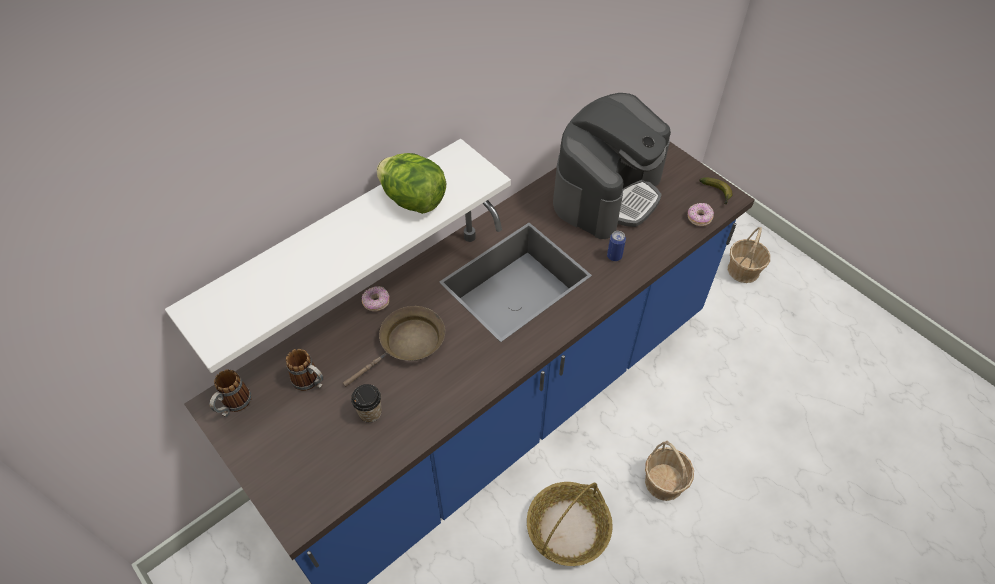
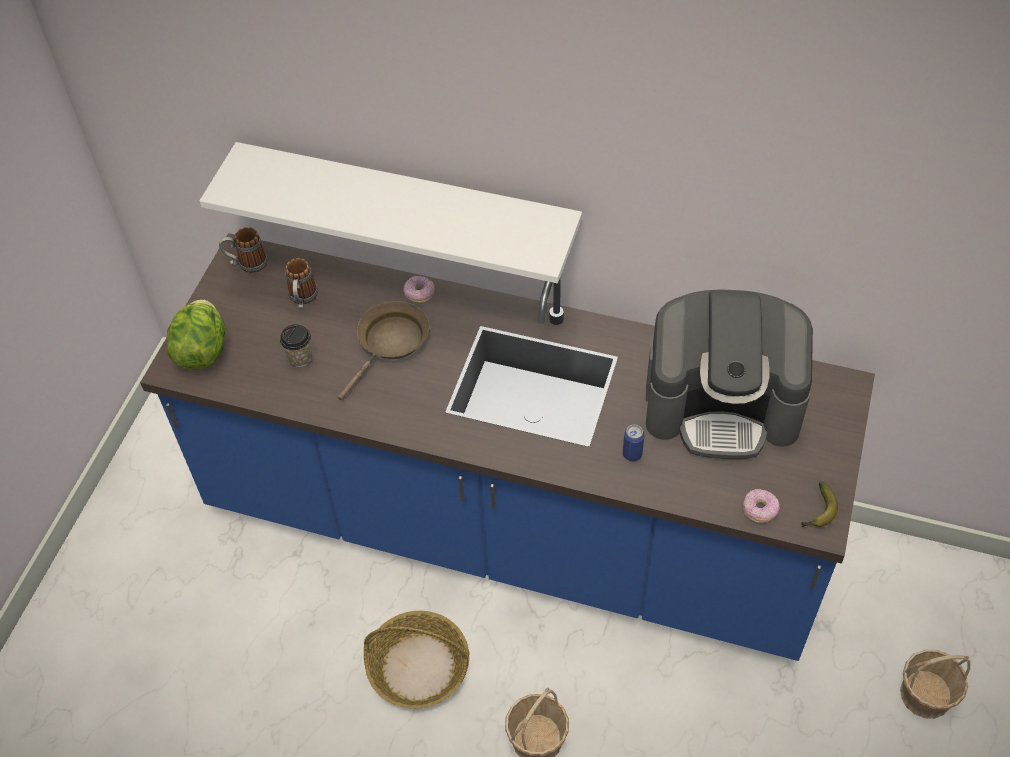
camera: 60 degrees right, 0 degrees up
brown frying pan [343,306,445,387] -> brown frying pan turned 75 degrees counterclockwise [338,301,429,400]
lettuce [377,153,446,214] -> lettuce moved to [167,299,225,370]

